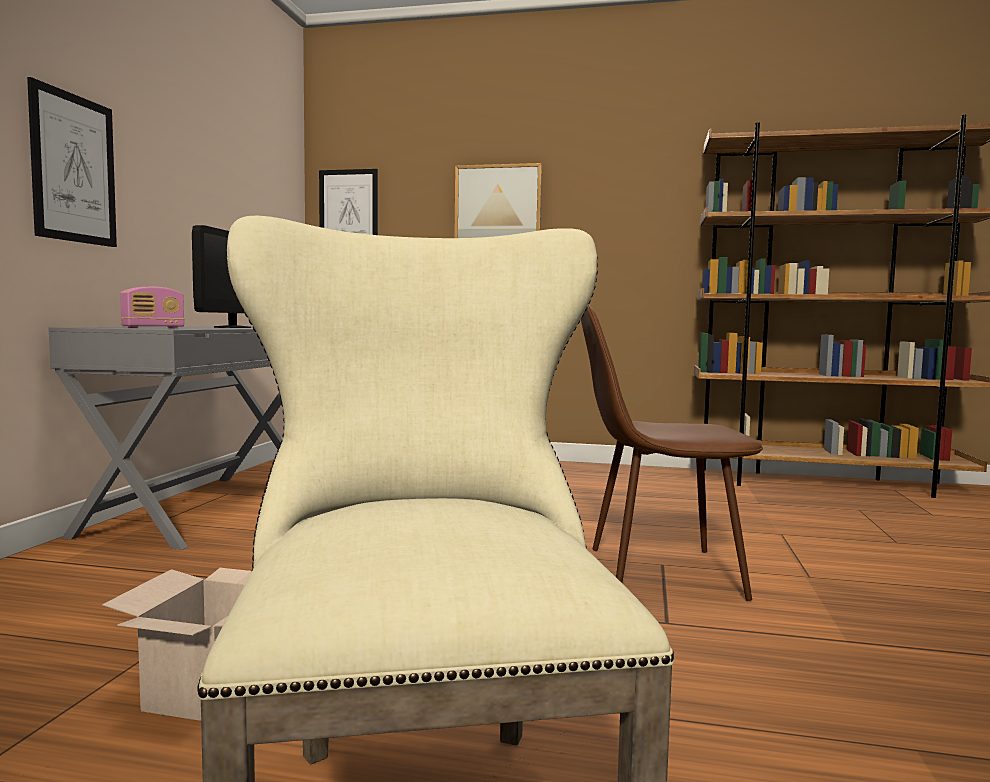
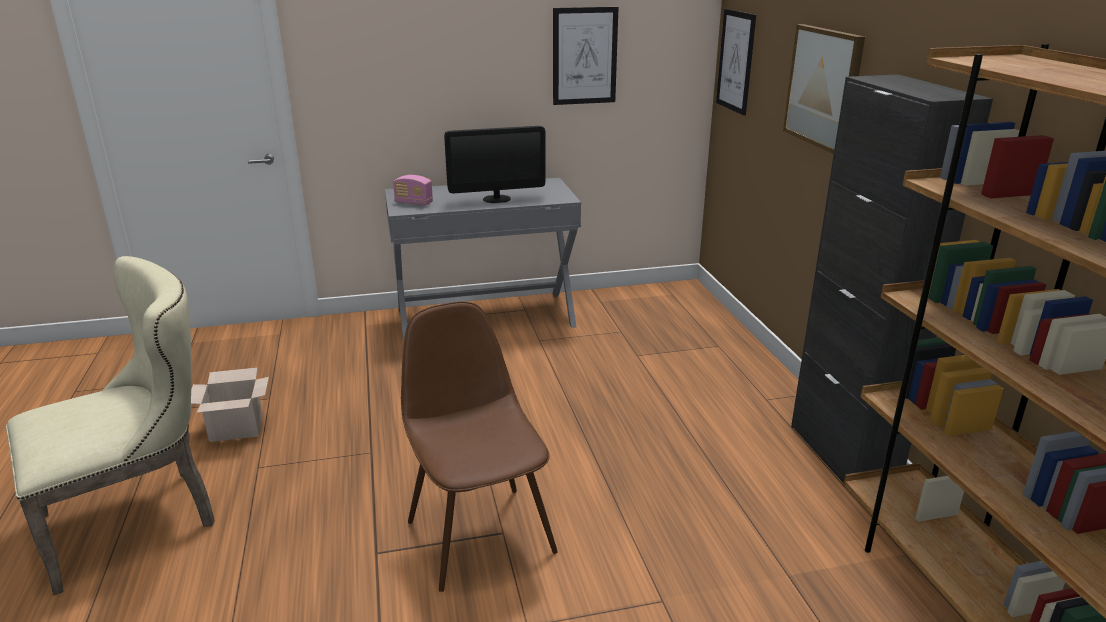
camera: 65 degrees right, 20 degrees up
picture [27,77,117,247] -> picture moved to [553,7,619,105]
none -> black cabinet [791,74,993,493]

